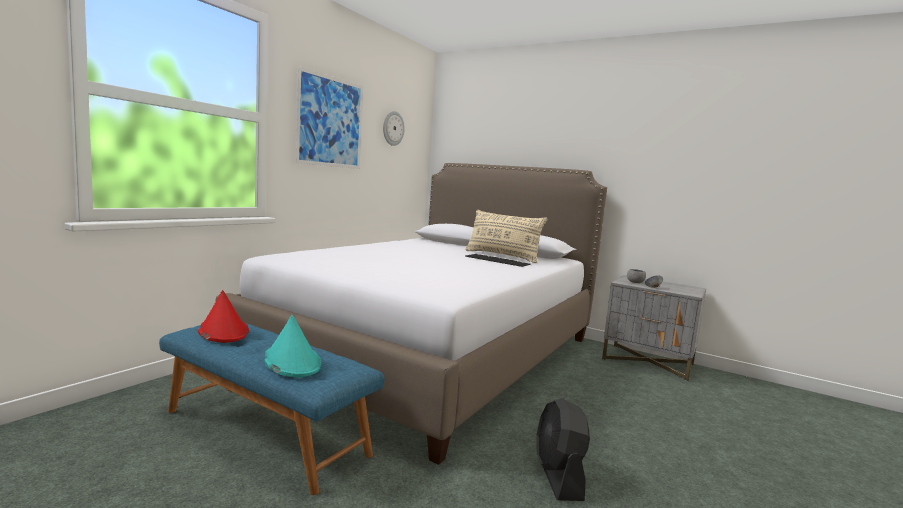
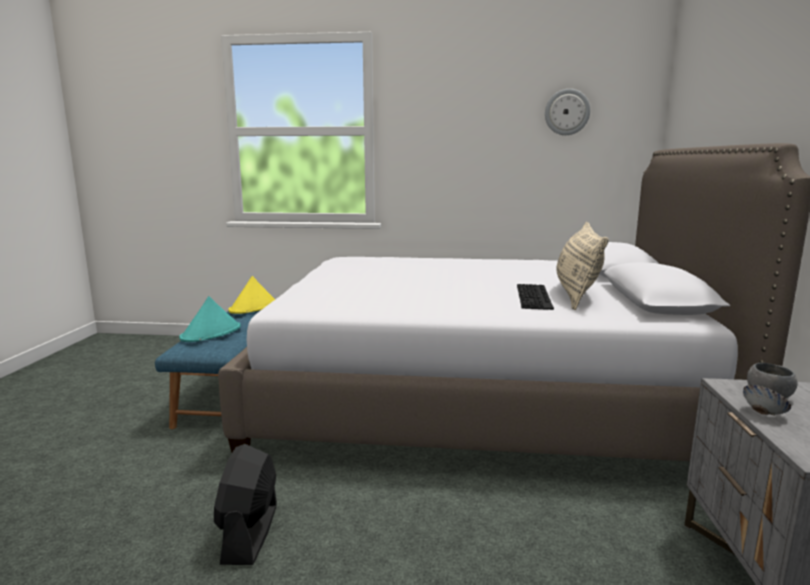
camera: 65 degrees right, 5 degrees up
red hat [198,290,249,343] -> yellow hat [229,276,275,314]
picture [295,66,363,169] -> none
black fan [536,398,590,501] -> black fan turned 60 degrees counterclockwise [214,444,277,565]

